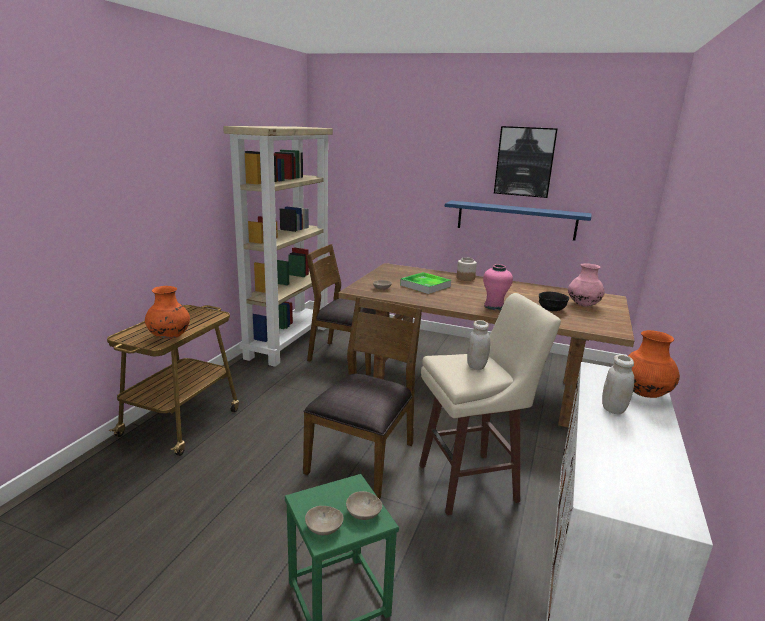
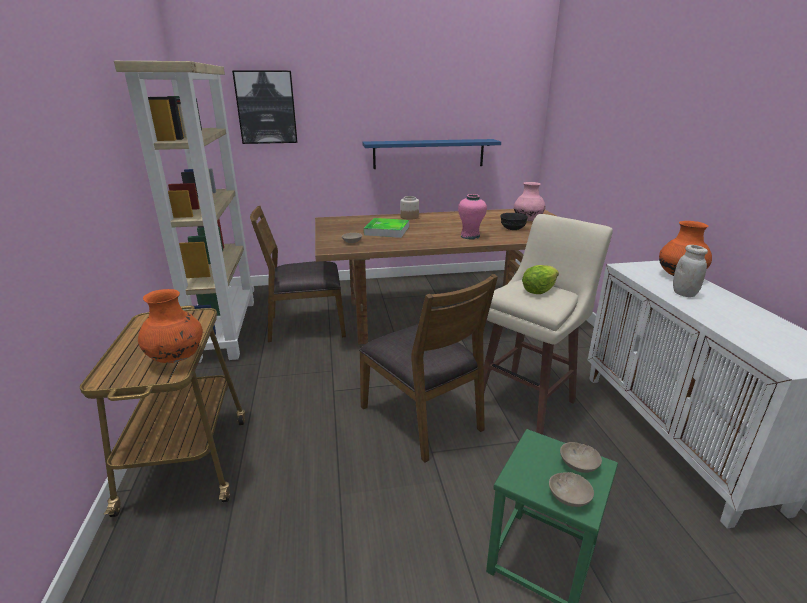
camera: 30 degrees left, 5 degrees up
brown chair [303,297,422,499] -> brown chair turned 150 degrees clockwise [359,274,498,463]
white jar [467,320,490,370] -> lettuce [522,265,559,294]
picture [494,126,558,198] -> picture moved to [232,70,297,144]

